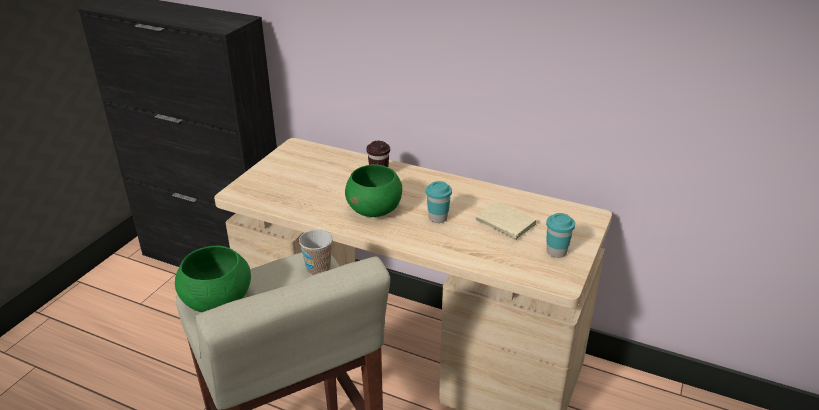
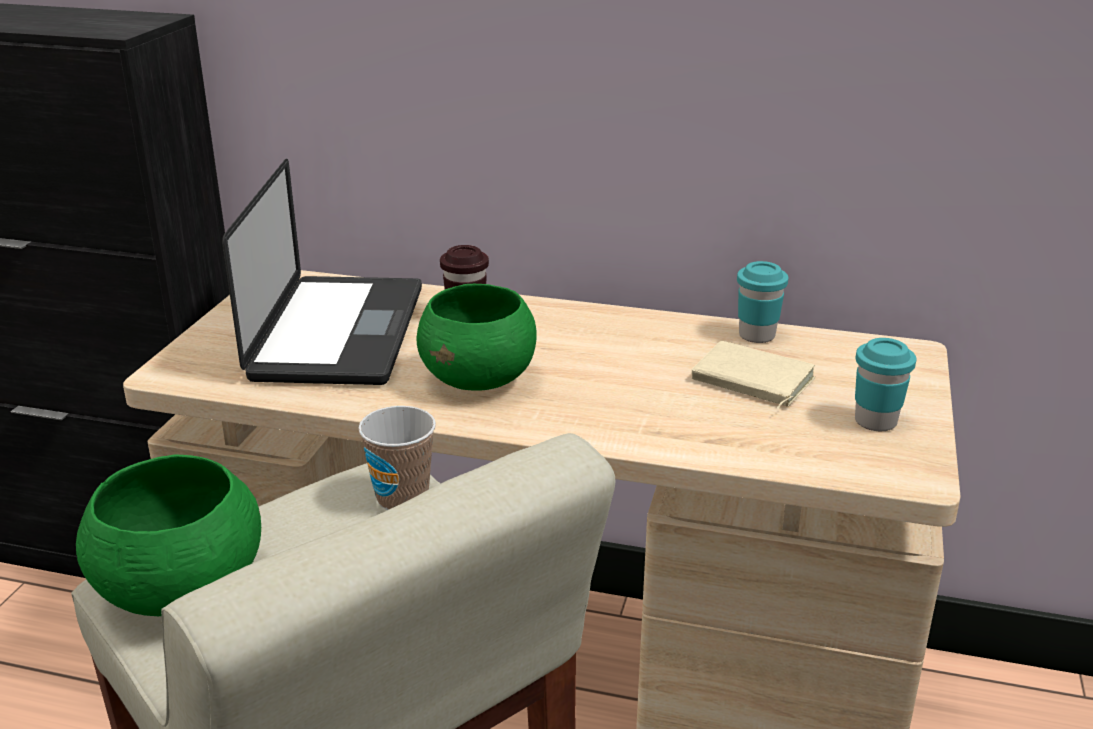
camera: 10 degrees left, 5 degrees down
turquoise cup [426,181,452,223] -> turquoise cup moved to [737,261,788,343]
none -> laptop [222,159,422,385]

